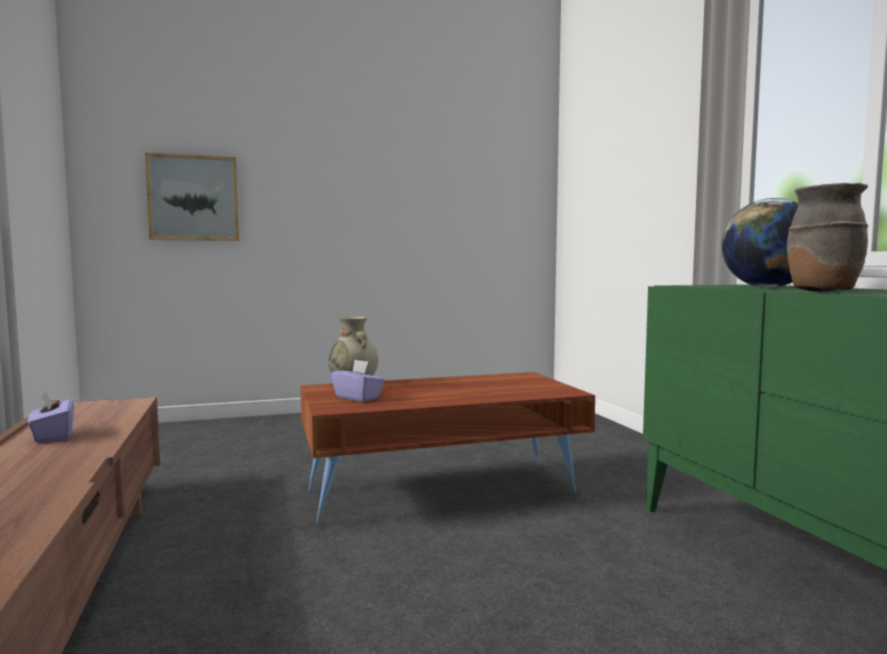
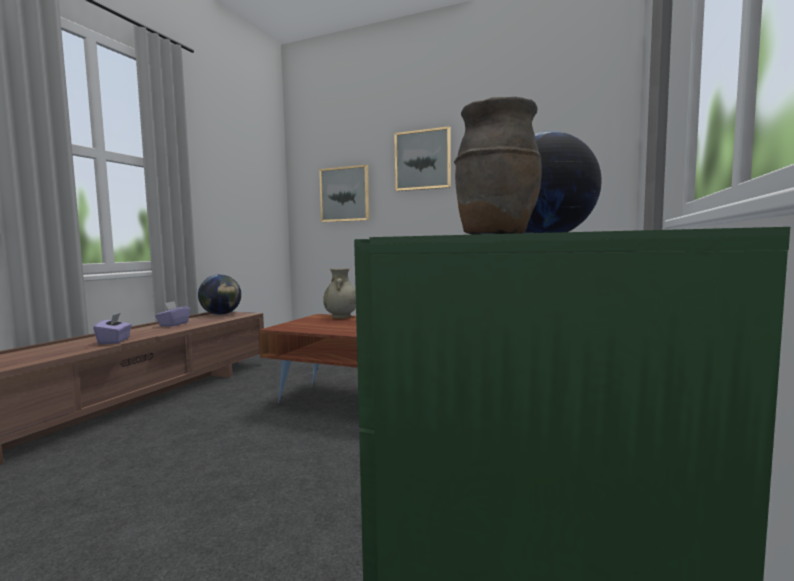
camera: 40 degrees right, 0 degrees up
purple tissue box [331,360,385,402] -> purple tissue box moved to [93,313,132,344]
none -> globe [198,274,241,315]
none -> picture [394,126,451,191]

